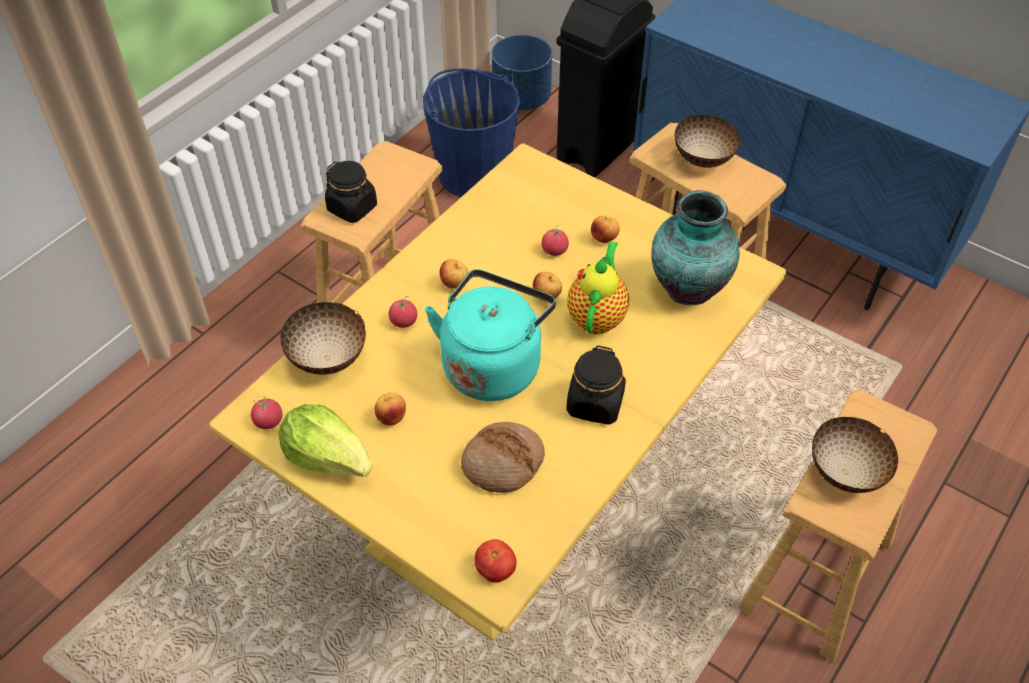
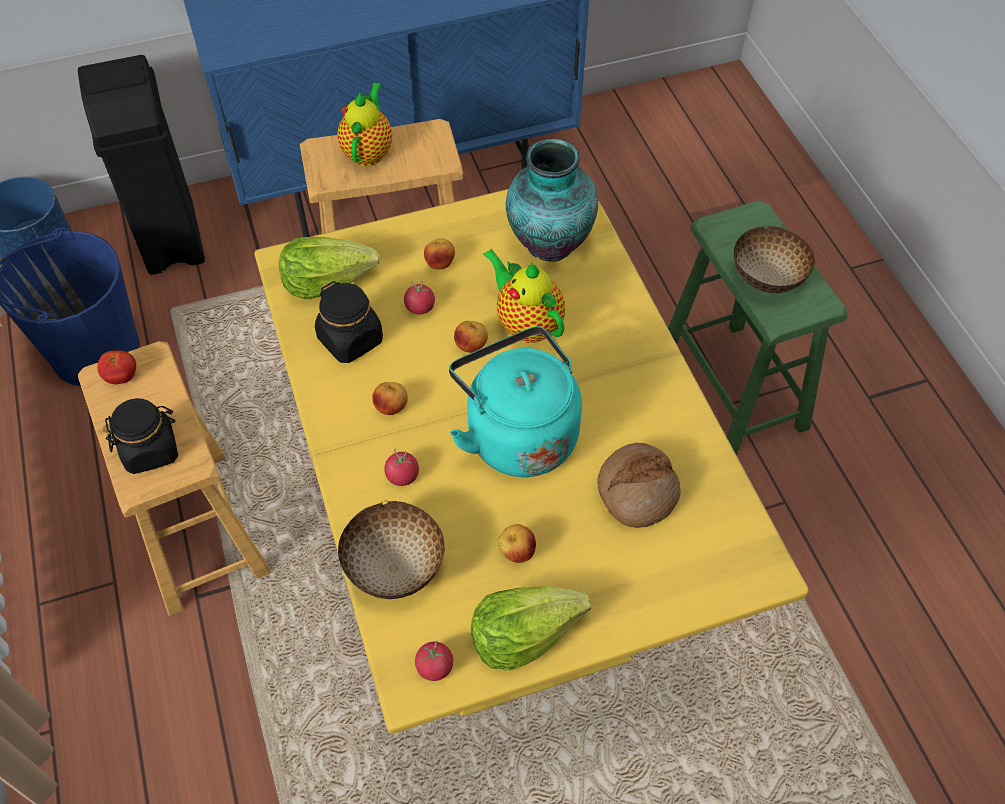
camera: 55 degrees left, 5 degrees up
tomato [475,539,517,583] -> tomato moved to [97,350,136,384]
black jar [566,346,626,425] -> black jar moved to [315,281,383,363]
bowl [674,115,740,168] -> teapot [337,83,392,166]
brown stool [738,390,938,662] -> green stool [668,200,848,455]
none -> lettuce [279,237,380,299]

